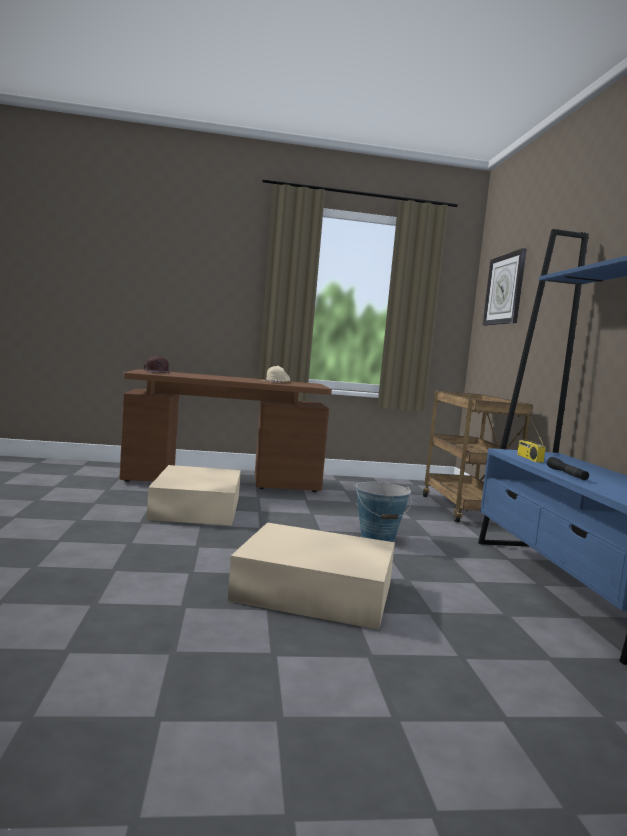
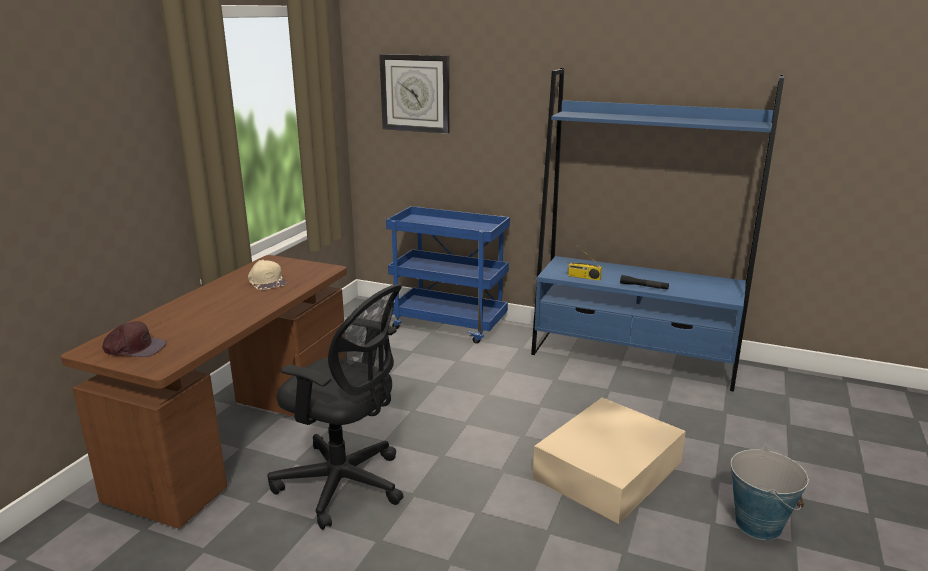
camera: 60 degrees left, 15 degrees up
beige storage box [147,465,241,525] -> black office chair [267,284,403,530]
bucket [356,482,412,542] -> bucket moved to [731,448,809,540]
brown cart [423,391,533,522] -> blue cart [386,206,510,344]

